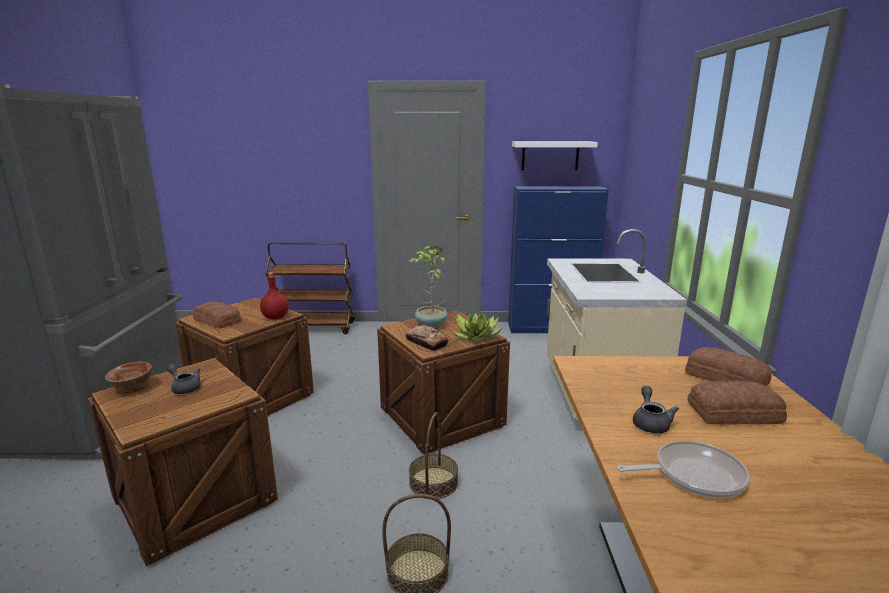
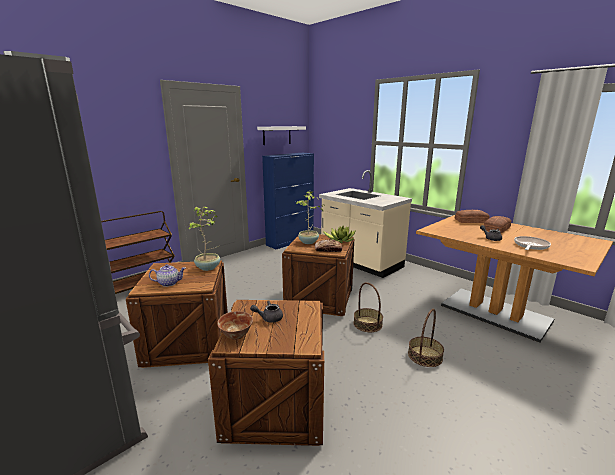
camera: 45 degrees left, 0 degrees up
bread [193,302,241,329] -> teapot [149,264,186,287]
red bottle [260,272,289,320] -> potted plant [189,207,220,271]

